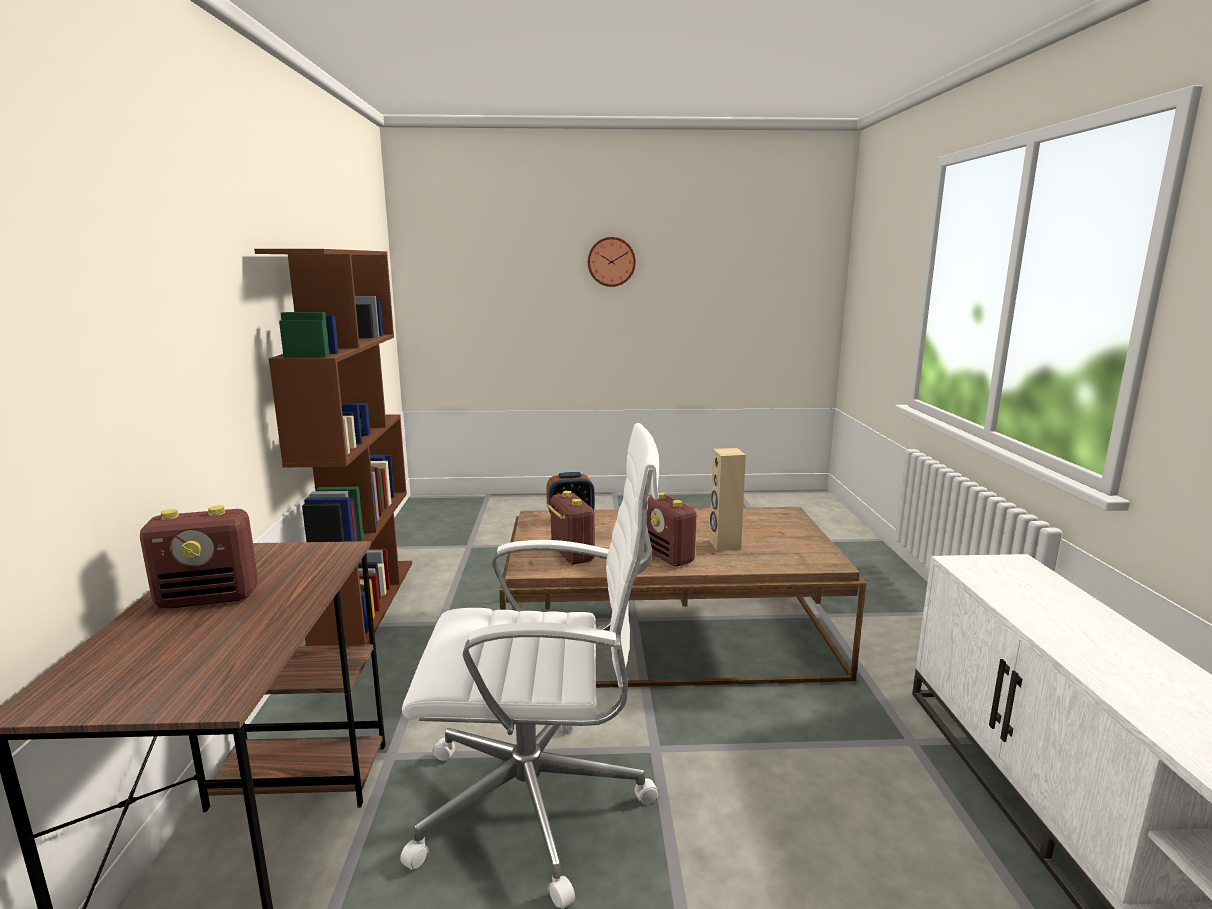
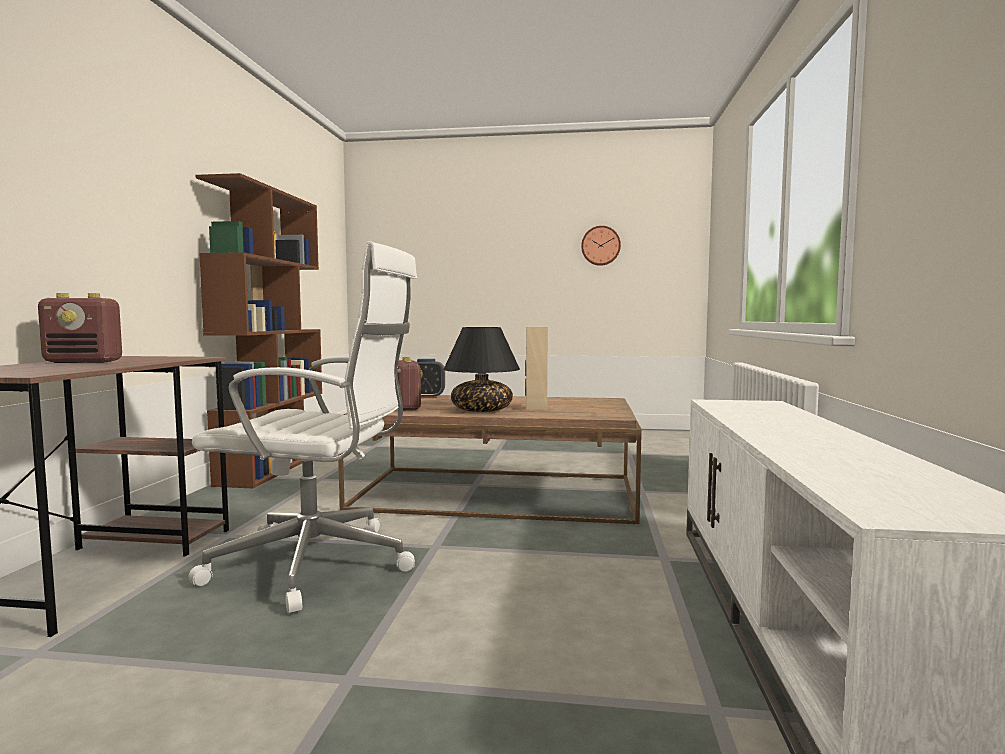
camera: 10 degrees right, 10 degrees down
wall clock [588,237,636,287] -> wall clock moved to [581,226,621,266]
radio [646,492,699,566] -> black table lamp [443,327,520,412]

